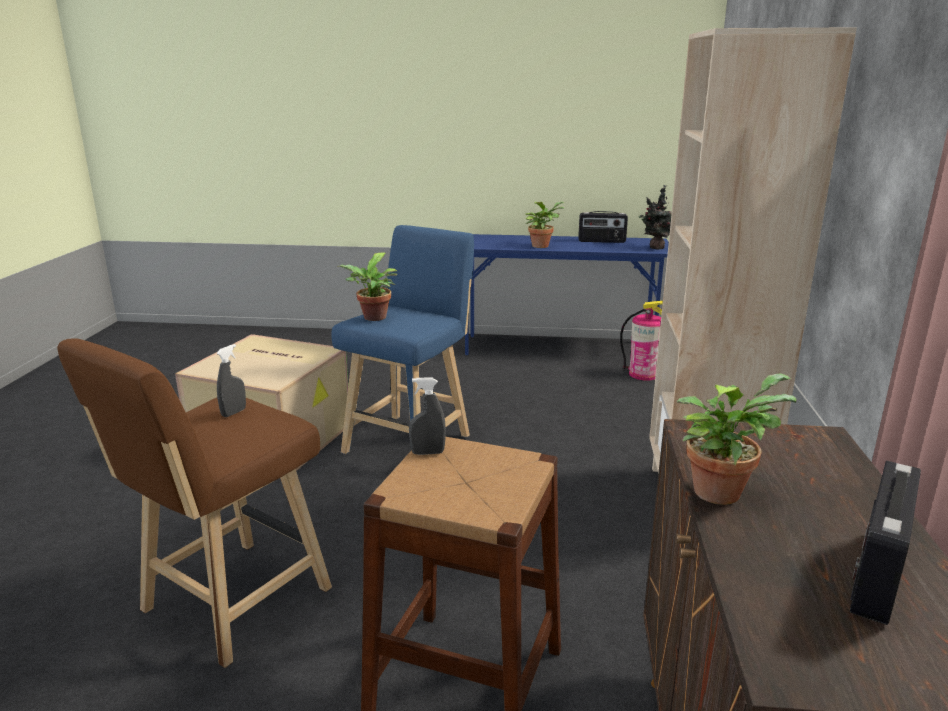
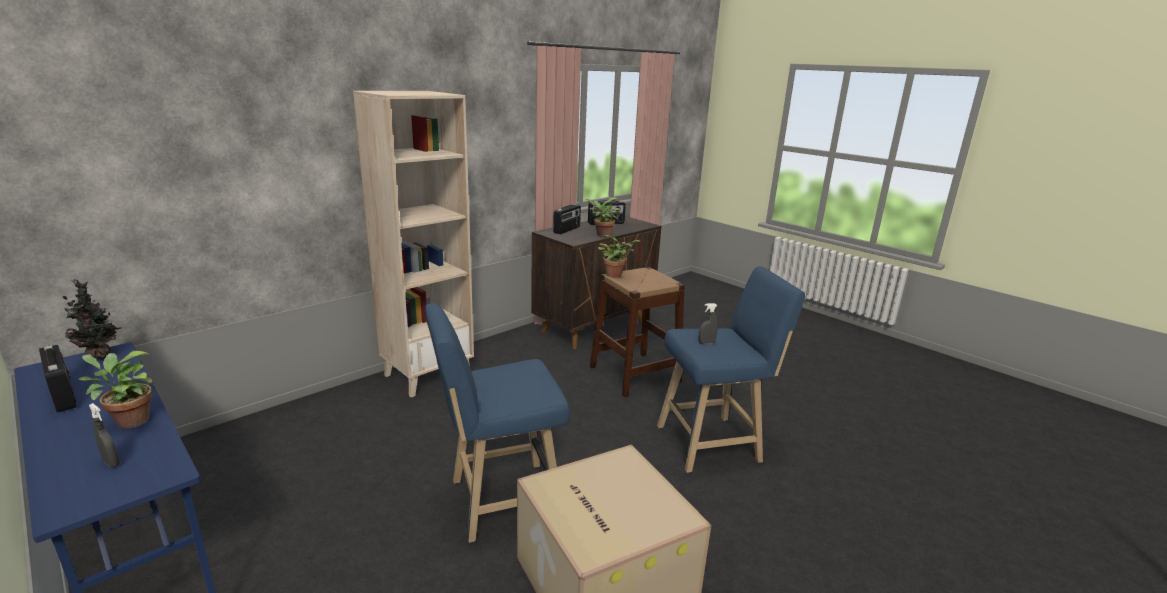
camera: 140 degrees left, 0 degrees up
brown stool [57,338,332,668] -> blue stool [657,266,805,473]
potted plant [337,252,397,321] -> potted plant moved to [598,235,640,278]
grey spray bottle [409,377,446,455] -> grey spray bottle moved to [89,403,120,467]
fire extinguisher [620,301,663,381] -> none
none -> radio [553,204,581,234]

